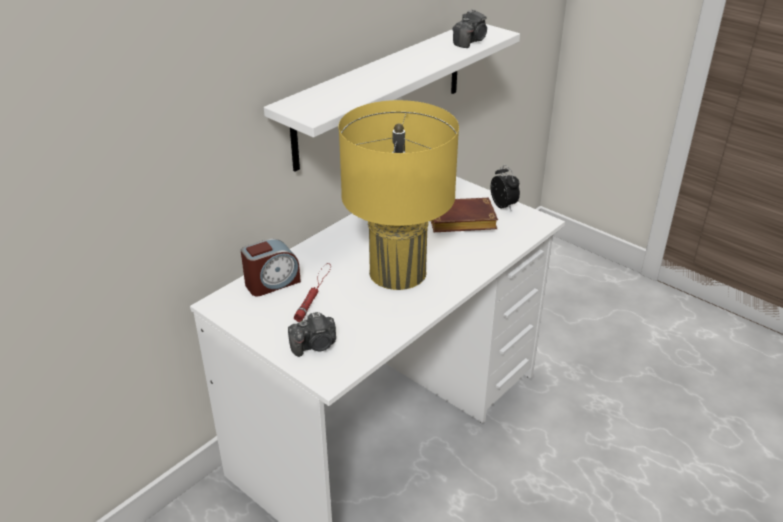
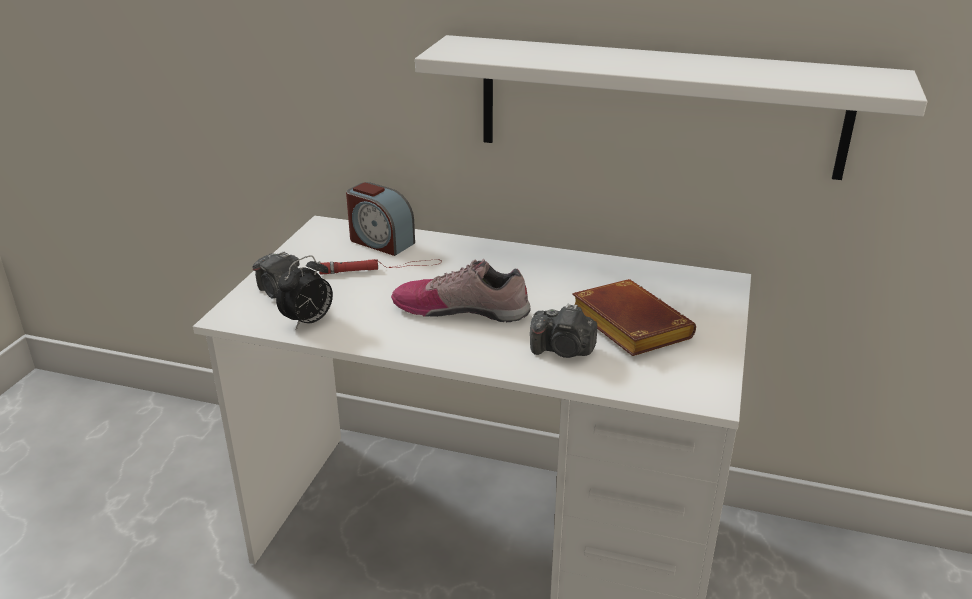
camera: 65 degrees right, 5 degrees down
yellow table lamp [339,100,459,290] -> shoe [391,259,530,322]
camera [453,10,487,48] -> camera moved to [530,304,597,358]
alarm clock [491,165,520,210] -> alarm clock moved to [276,255,333,330]

